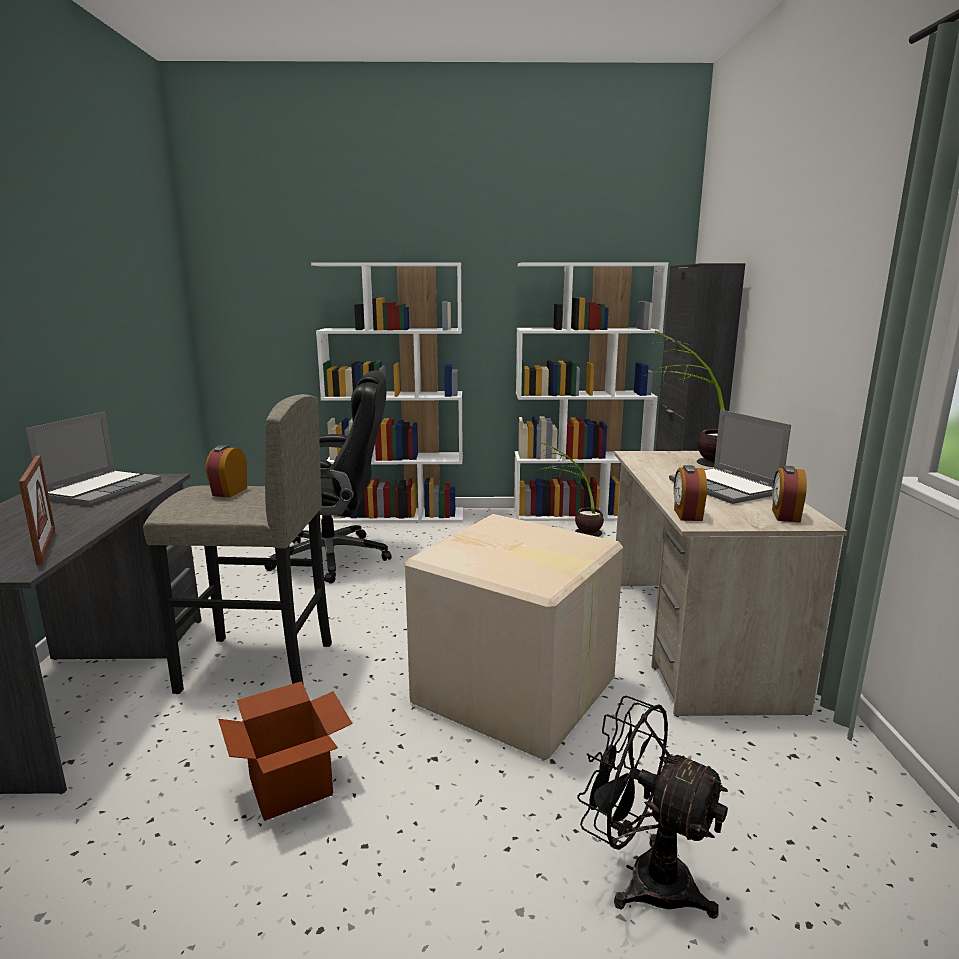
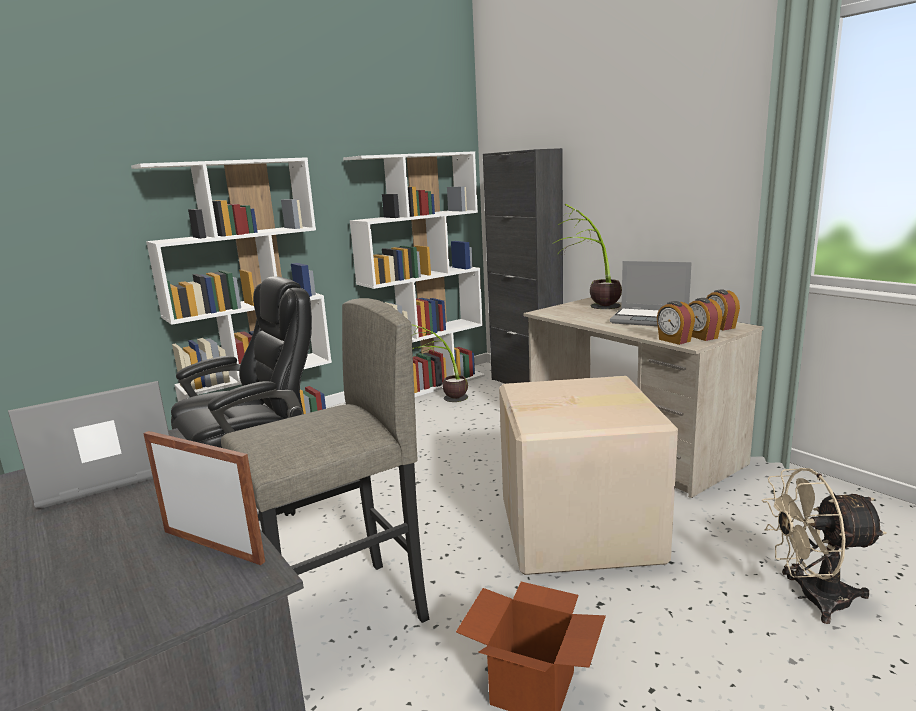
camera: 35 degrees left, 0 degrees up
laptop [25,412,161,506] -> laptop turned 105 degrees counterclockwise [8,381,169,508]
alarm clock [206,445,247,497] -> alarm clock moved to [689,298,722,341]
black fan [577,696,728,919] -> beige fan [762,468,886,624]

